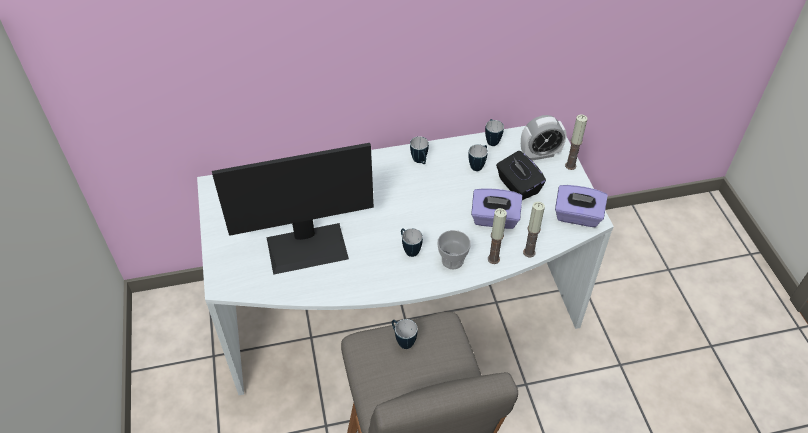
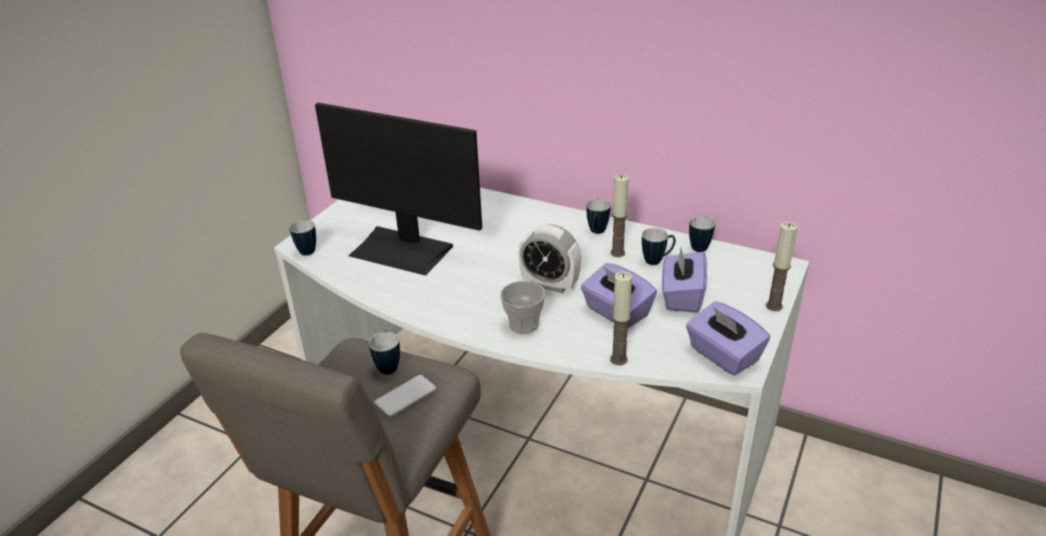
camera: 40 degrees right, 15 degrees down
mug [401,228,423,257] -> mug moved to [290,220,316,255]
candle [488,208,507,264] -> candle moved to [610,174,629,257]
black tissue box [496,151,546,200] -> purple tissue box [662,247,707,313]
alarm clock [521,115,567,161] -> alarm clock moved to [518,224,581,293]
none -> phone [375,375,436,417]

